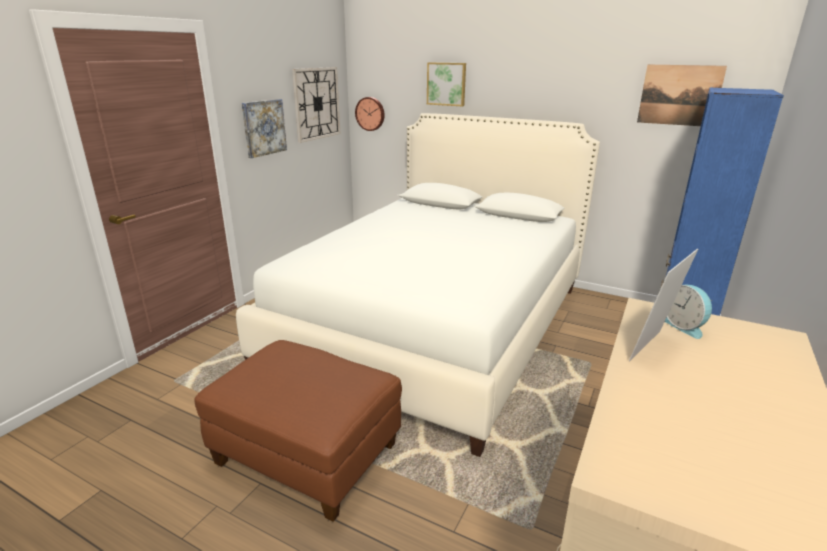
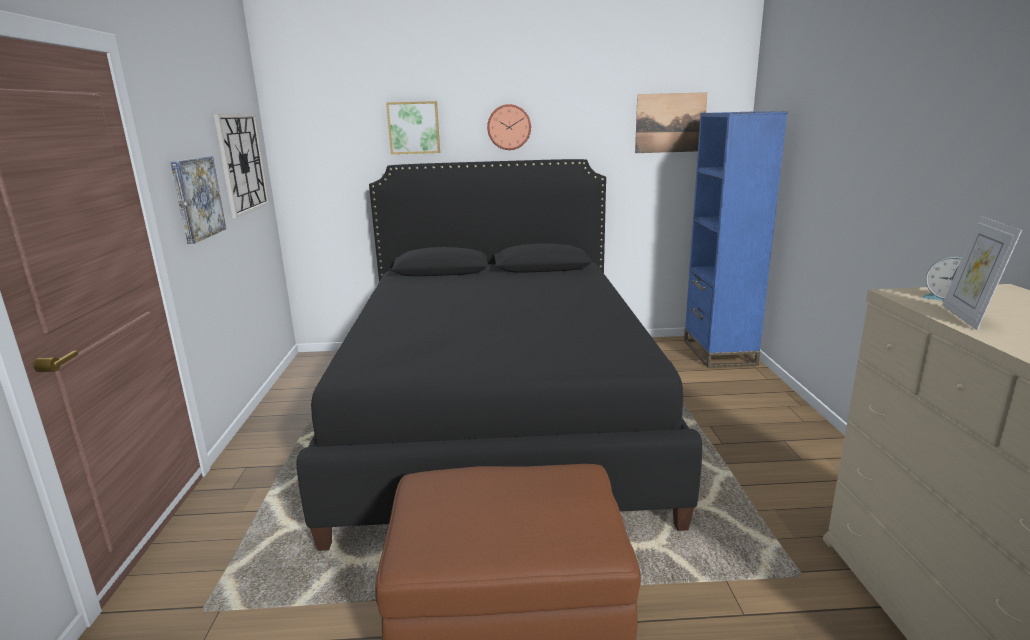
camera: 30 degrees left, 5 degrees down
white bed [236,113,600,457] -> black bed [296,159,702,551]
wall clock [355,97,385,131] -> wall clock moved to [487,104,531,150]

